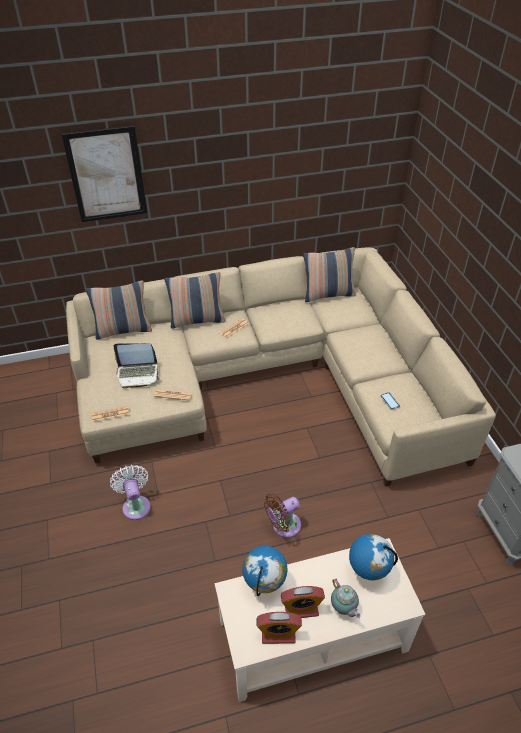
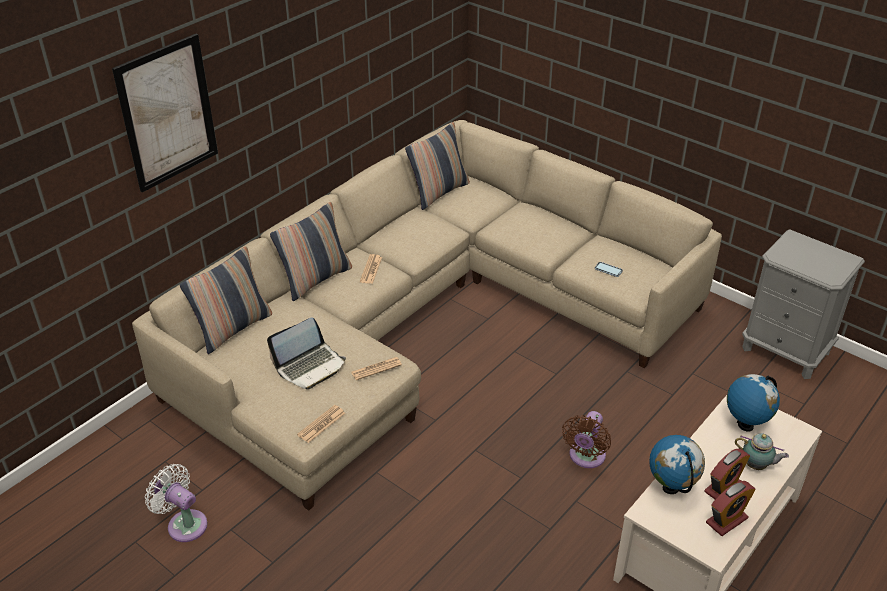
camera: 35 degrees left, 5 degrees down
white fan [110,465,151,520] -> white fan moved to [145,464,208,542]

